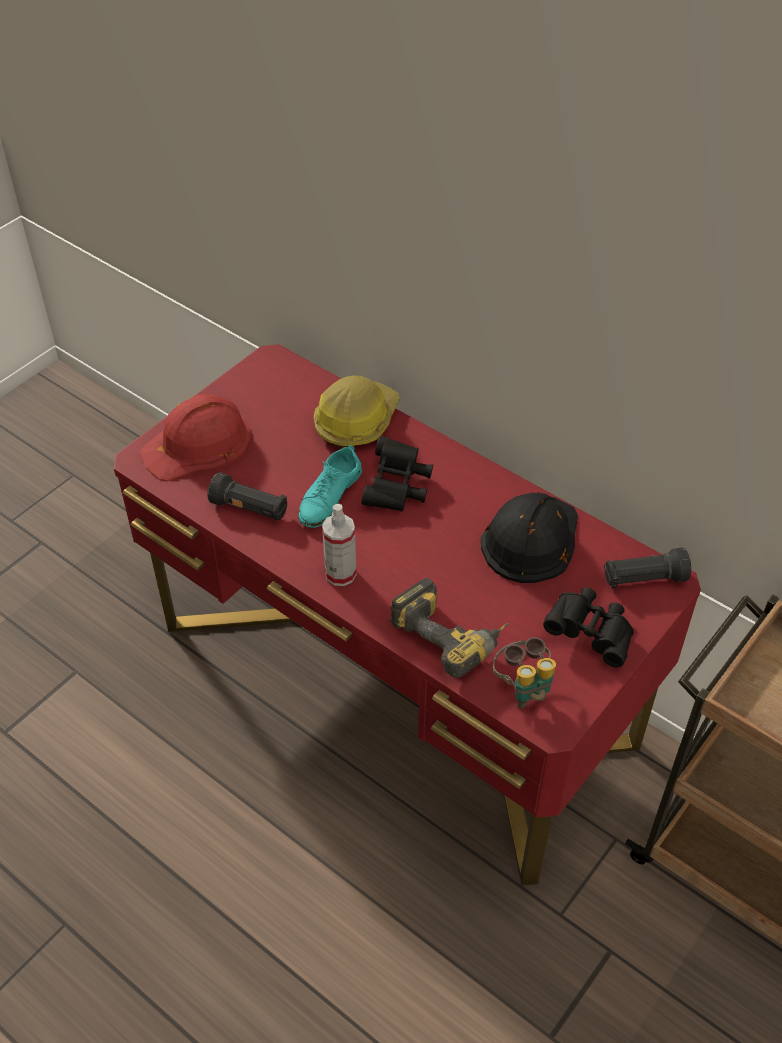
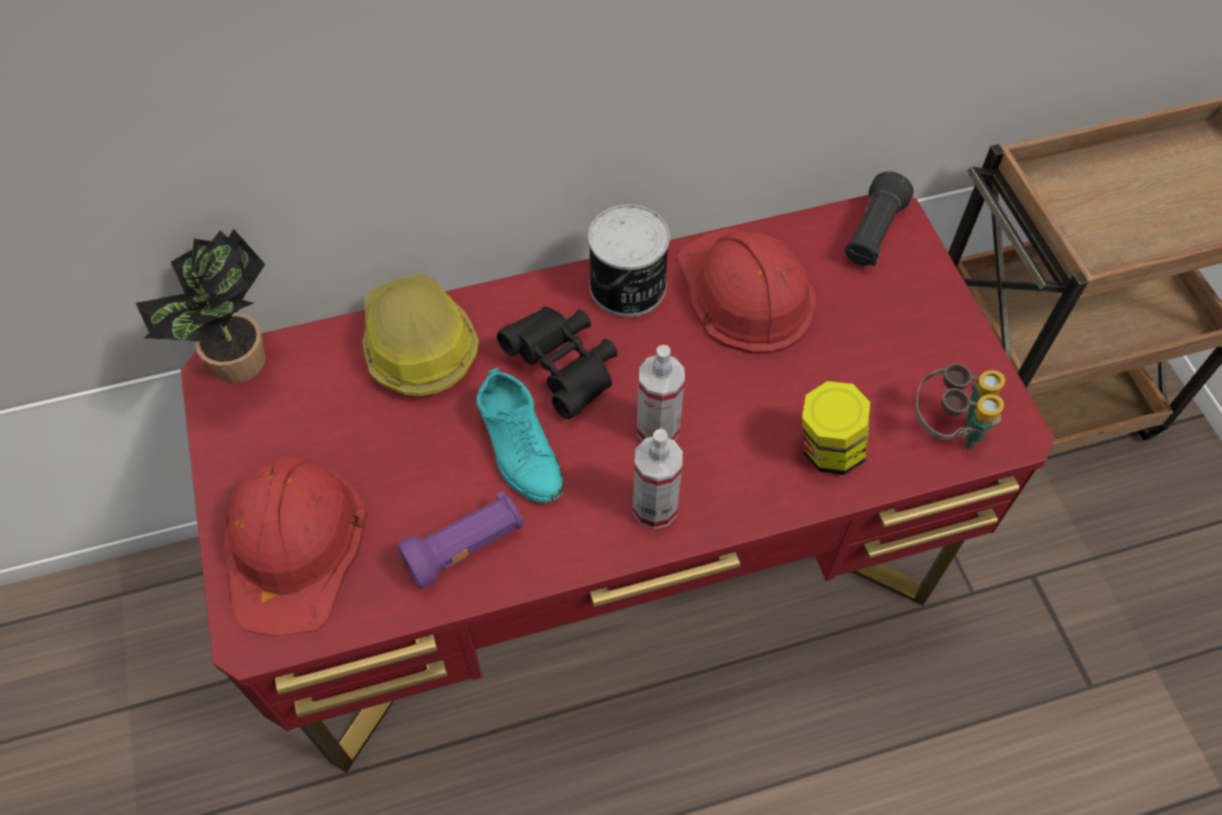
camera: 55 degrees left, 10 degrees up
black flashlight [207,472,287,521] -> purple flashlight [397,491,524,589]
power drill [390,578,508,678] -> jar [802,381,870,475]
black hard hat [481,492,578,583] -> red hard hat [677,228,816,354]
black binoculars [543,588,634,667] -> none
none -> potted plant [136,229,266,383]
none -> can [588,205,670,317]
none -> spray bottle [637,345,685,441]

